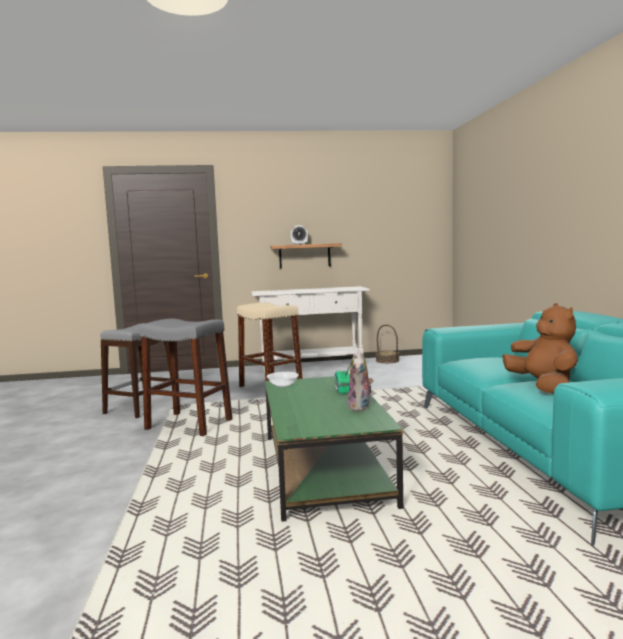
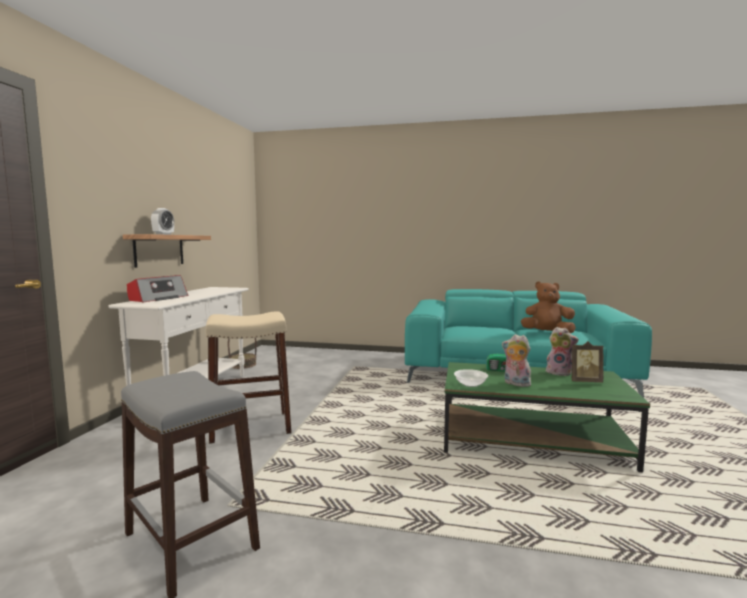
camera: 70 degrees left, 0 degrees up
grey stool [139,318,232,436] -> none
none -> radio [127,275,188,302]
none -> plush toy [502,334,531,387]
none -> picture frame [571,341,604,382]

